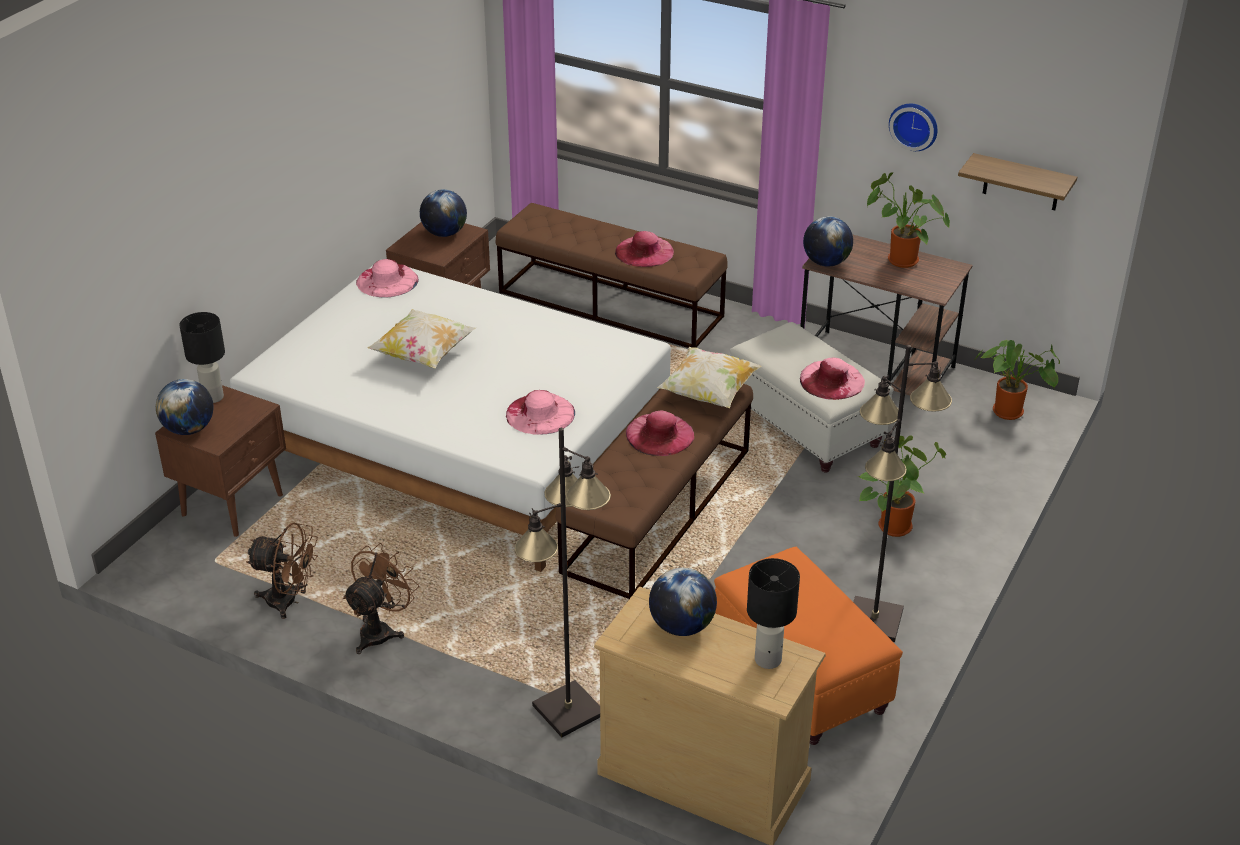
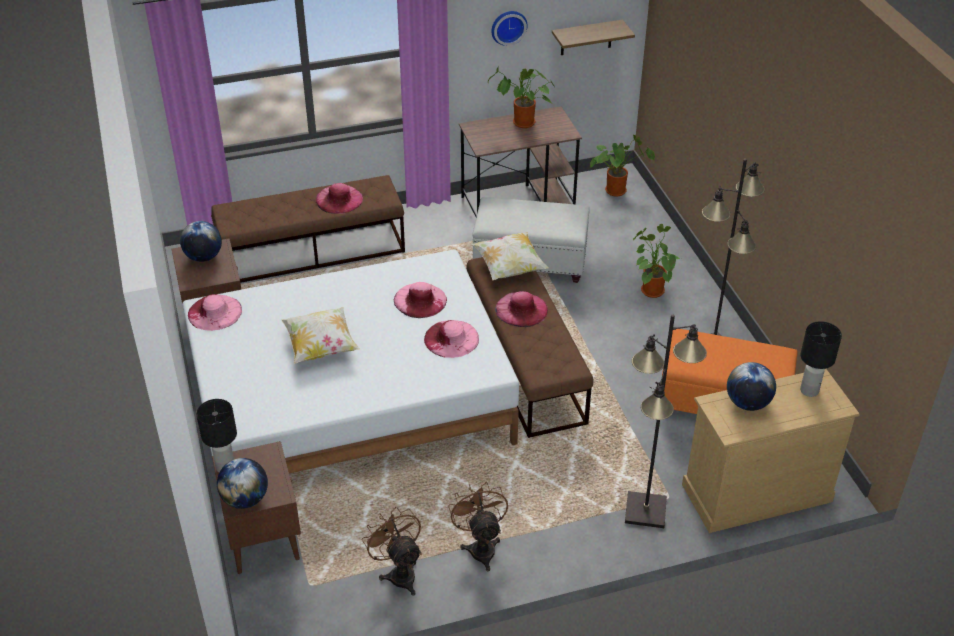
camera: 45 degrees left, 5 degrees up
brown fan [246,523,318,619] -> brown fan turned 90 degrees counterclockwise [362,507,422,596]
pink hat [800,358,865,400] -> pink hat moved to [394,282,447,318]
globe [803,216,853,267] -> none

